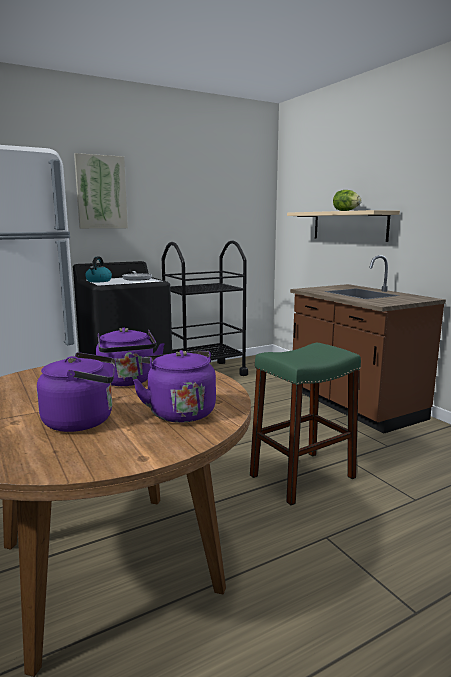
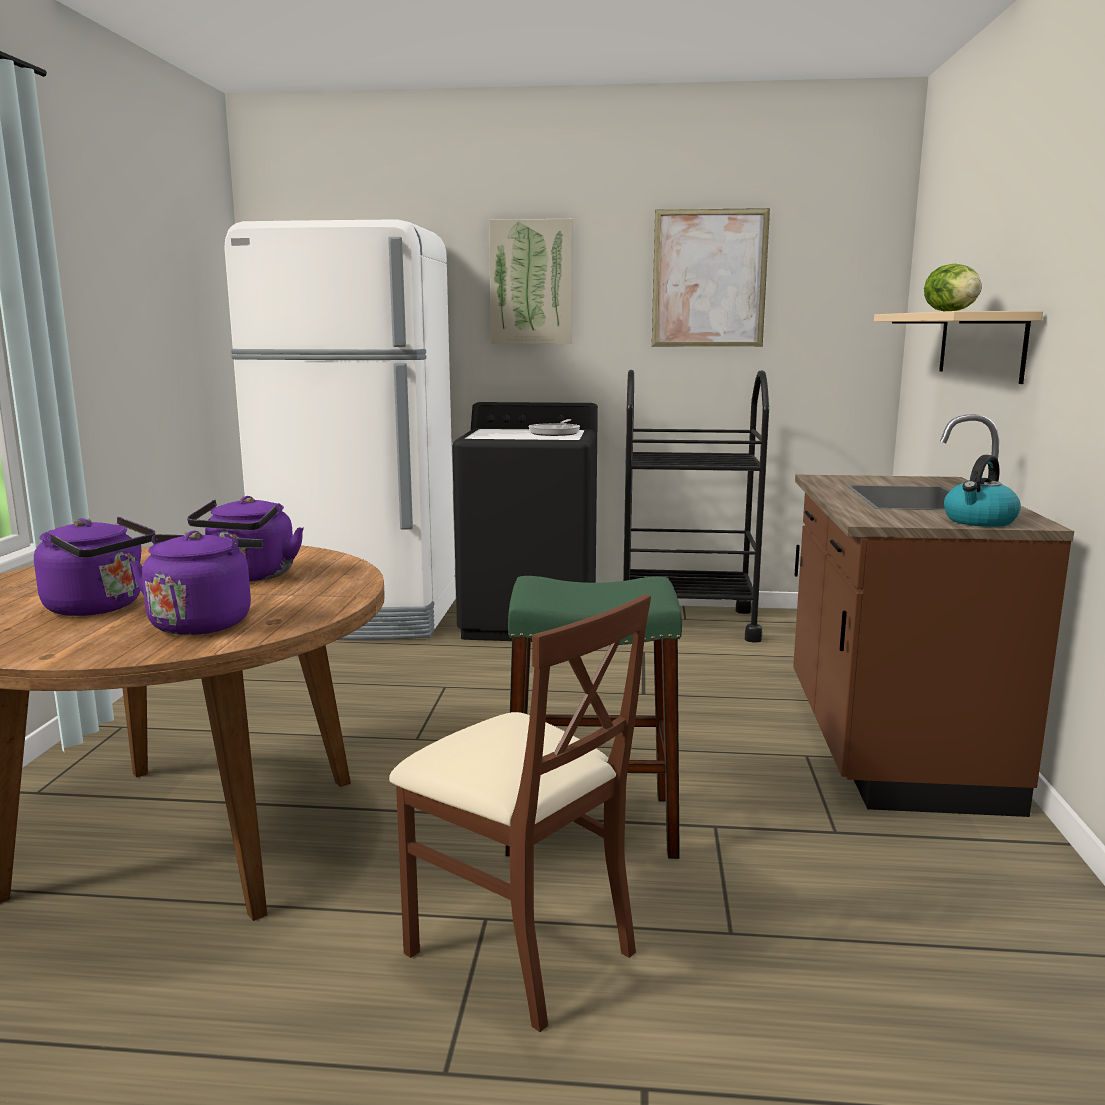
camera: 35 degrees right, 0 degrees up
kettle [85,257,112,282] -> kettle moved to [944,455,1021,527]
none -> brown chair [389,594,651,1032]
none -> picture [652,208,770,347]

